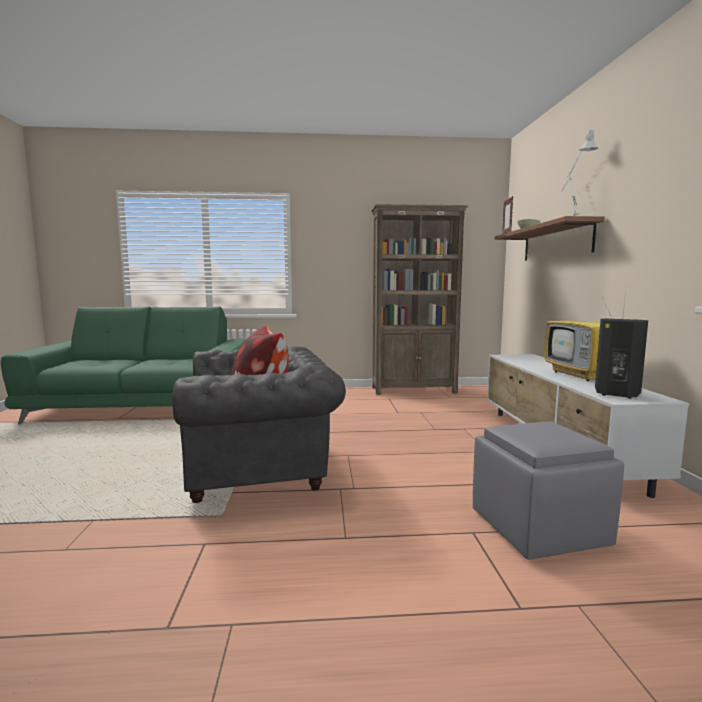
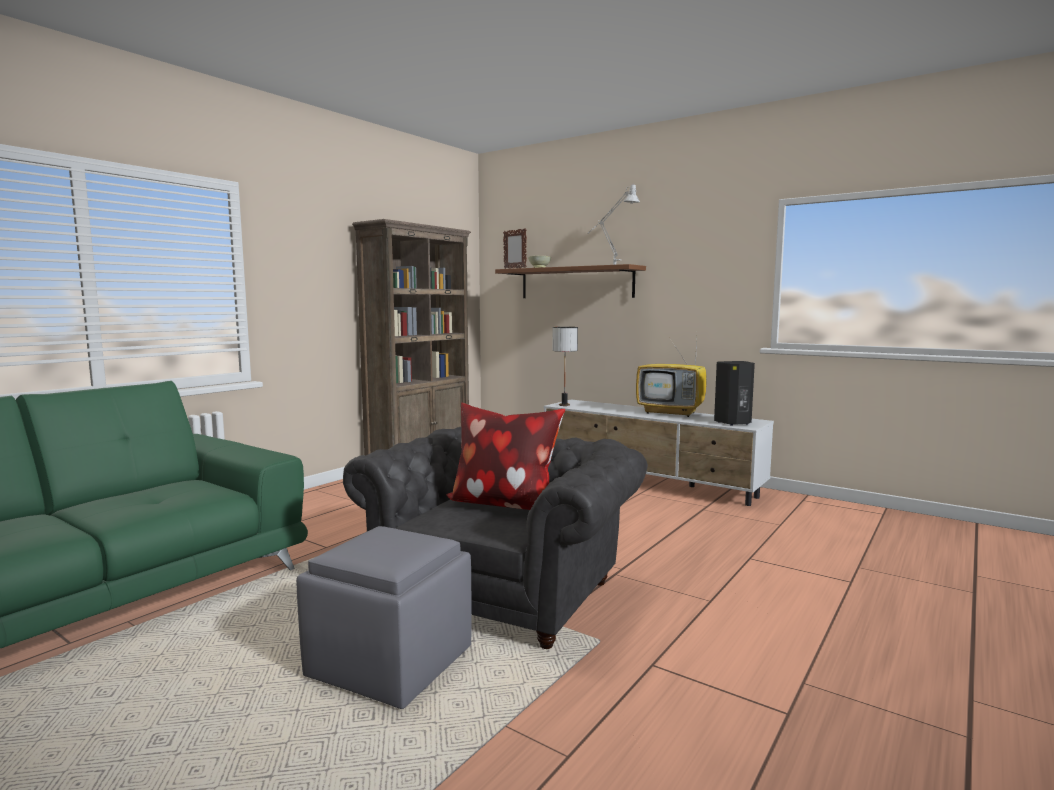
camera: 50 degrees left, 0 degrees up
grey ottoman [473,421,624,560] -> grey ottoman moved to [296,526,472,709]
none -> table lamp [552,327,578,406]

